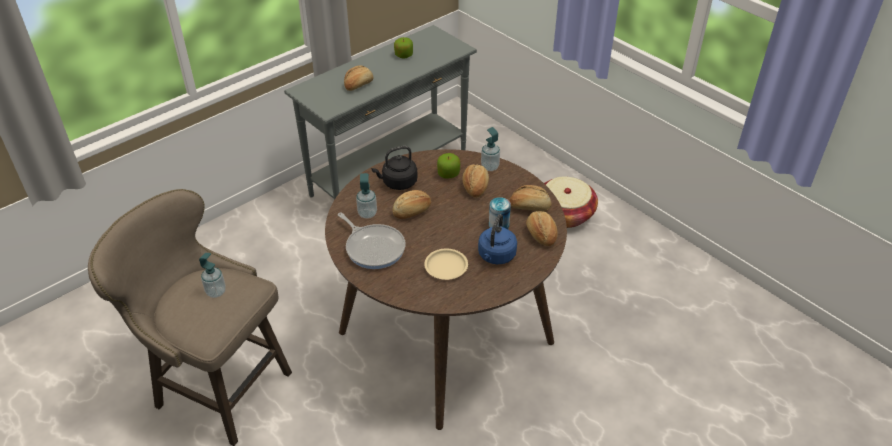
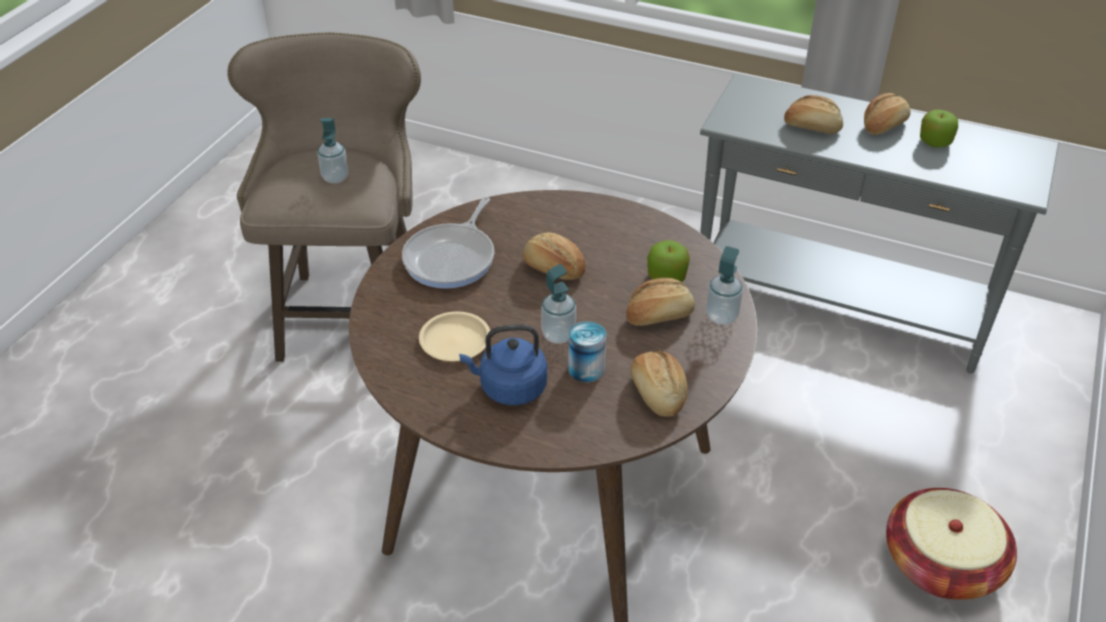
camera: 65 degrees right, 0 degrees up
soap dispenser [356,173,377,219] -> soap dispenser moved to [541,264,576,344]
black kettle [372,146,418,190] -> none
bread [526,211,558,246] -> bread moved to [864,93,911,135]

